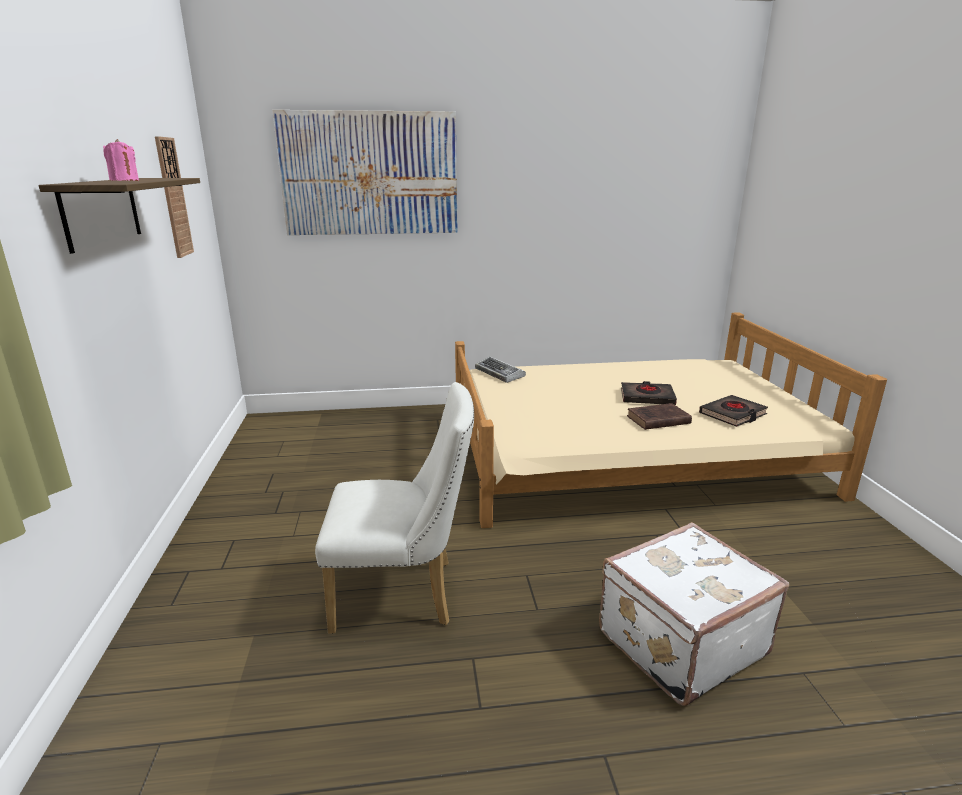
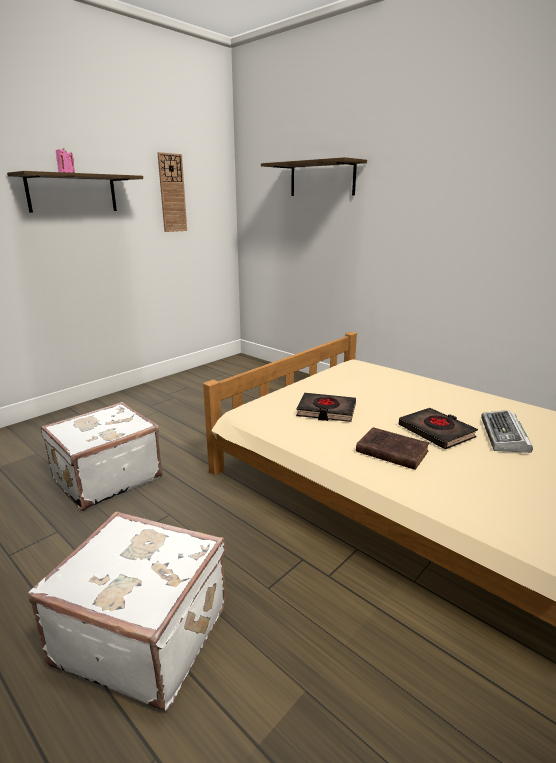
camera: 50 degrees right, 0 degrees up
picture [272,110,458,235] -> shelf [261,157,367,196]
white chair [315,382,474,634] -> white suitcase [41,402,162,511]
keyboard [475,357,526,383] -> keyboard moved to [481,410,533,453]
black book [699,395,768,427] -> black book moved to [296,393,356,422]

